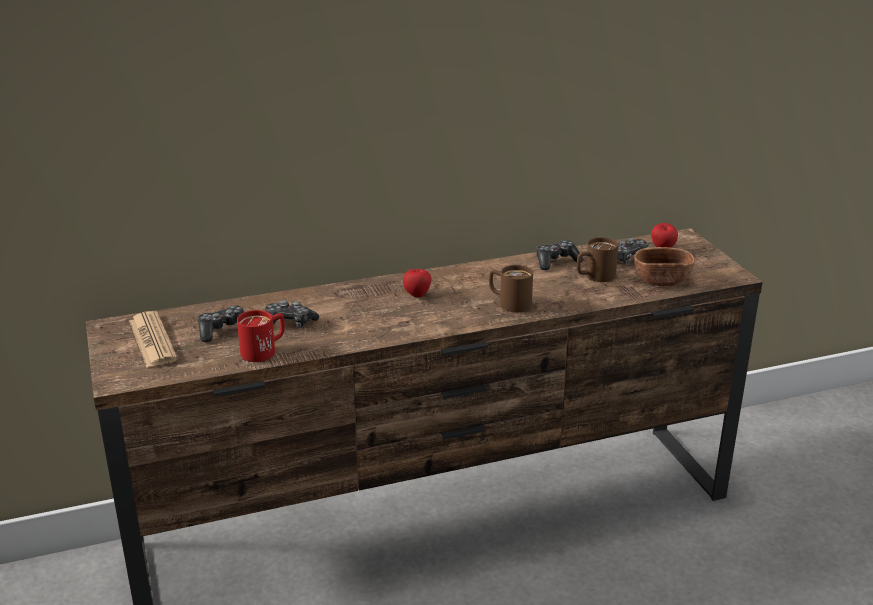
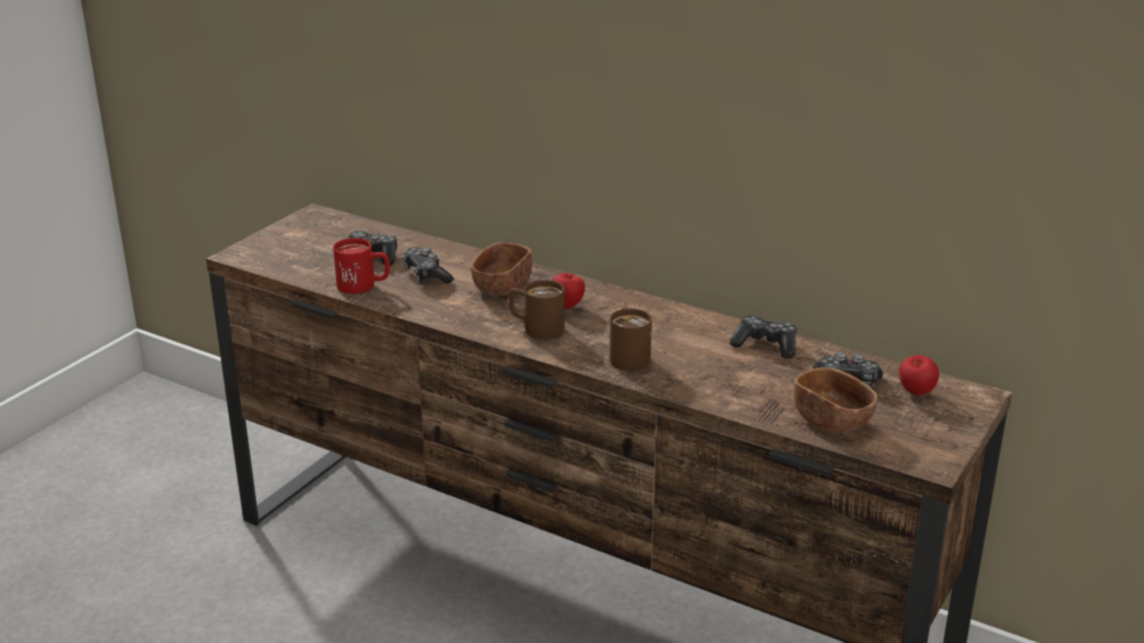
camera: 50 degrees right, 0 degrees up
newspaper [129,311,178,367] -> none
brown mug [577,237,619,282] -> brown mug moved to [509,280,565,340]
none -> brown bowl [471,242,532,296]

